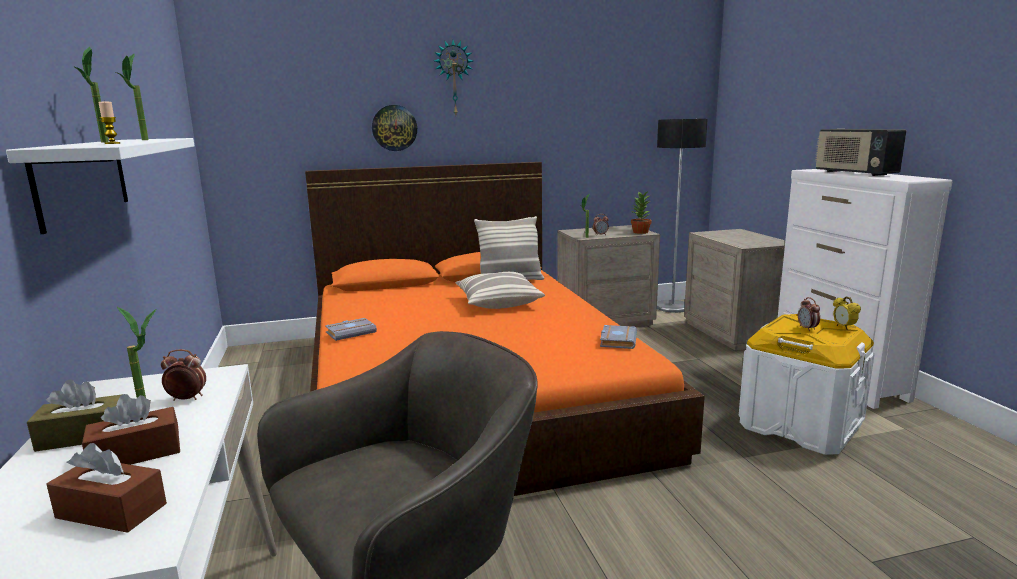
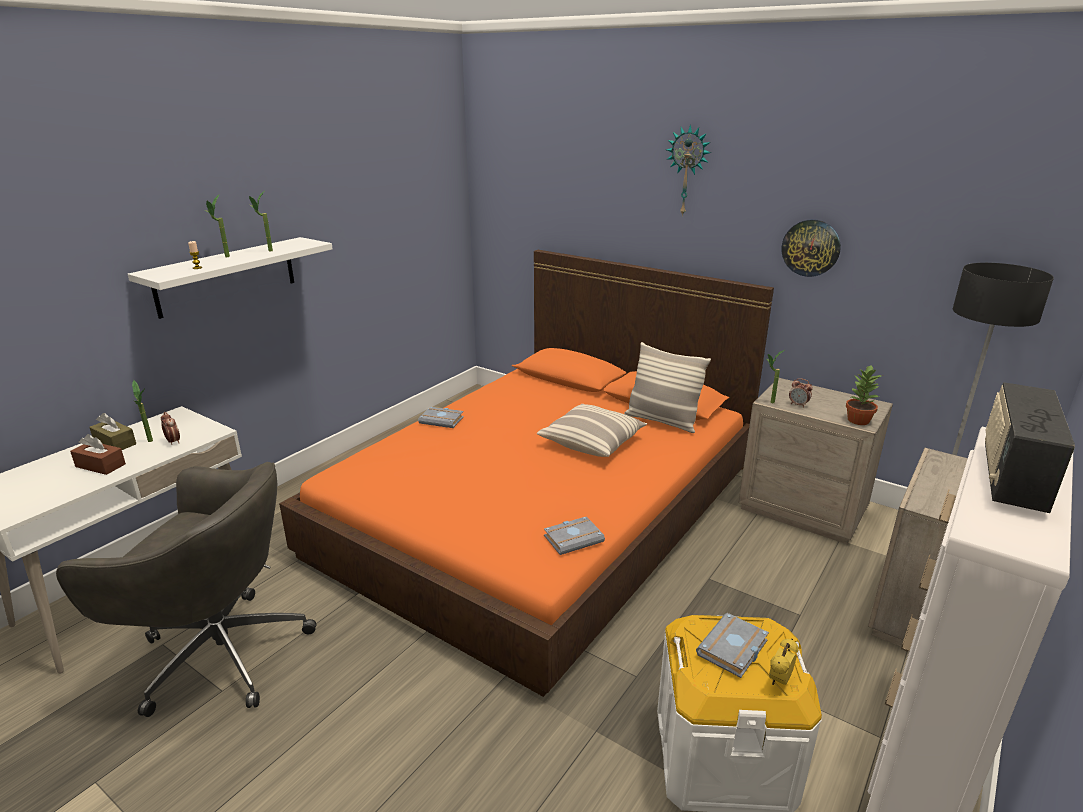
camera: 50 degrees right, 10 degrees up
brown tissue box [46,443,167,533] -> none
wall clock [372,105,417,151] -> wall clock moved to [781,219,841,277]
alarm clock [798,297,820,331] -> grey book [696,613,769,678]

